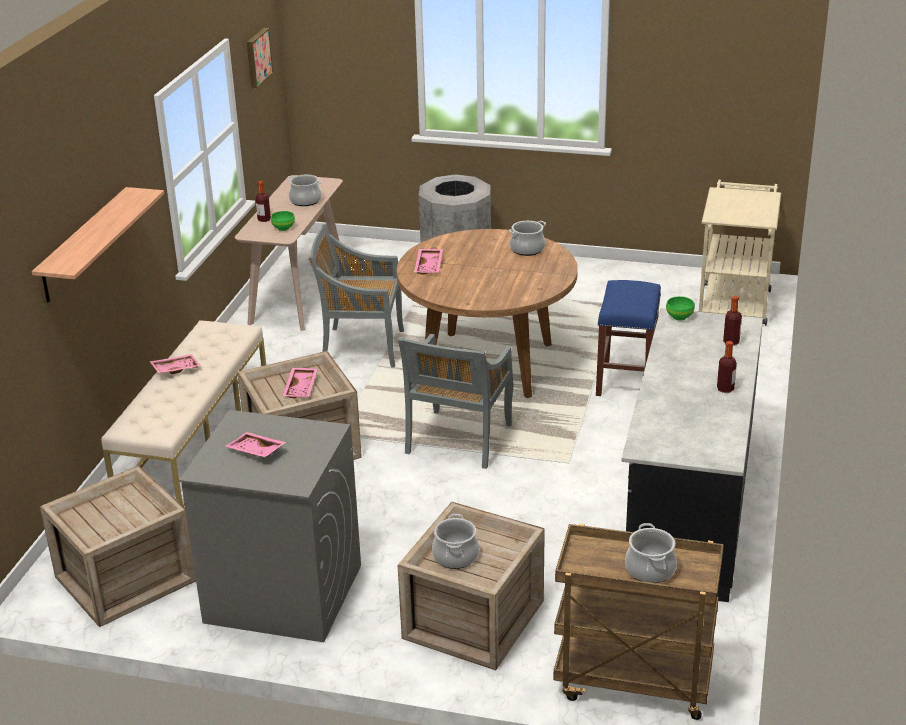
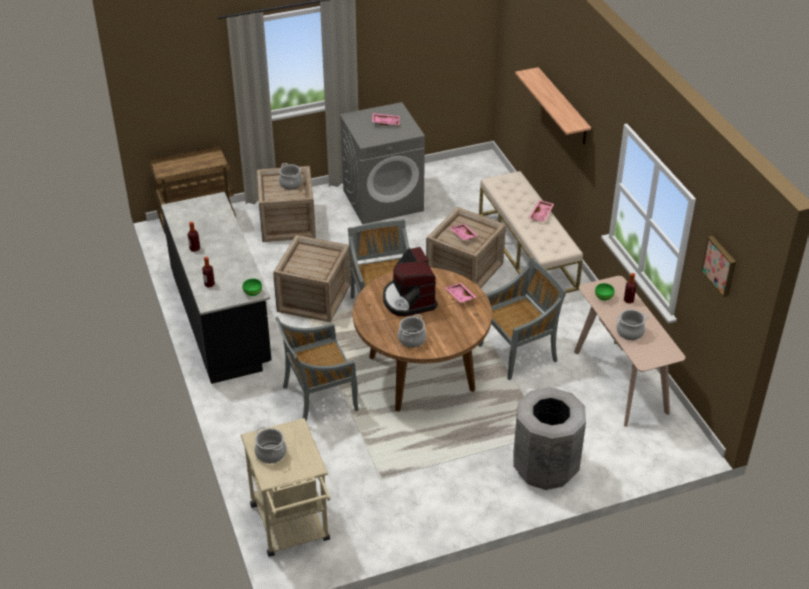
camera: 145 degrees right, 10 degrees up
crate [40,465,196,627] -> crate moved to [273,235,351,322]
blue stool [596,280,661,396] -> grey chair [275,316,359,422]
cooking pot [625,523,677,583] -> cooking pot moved to [254,427,287,463]
none -> coffee machine [383,247,438,316]

